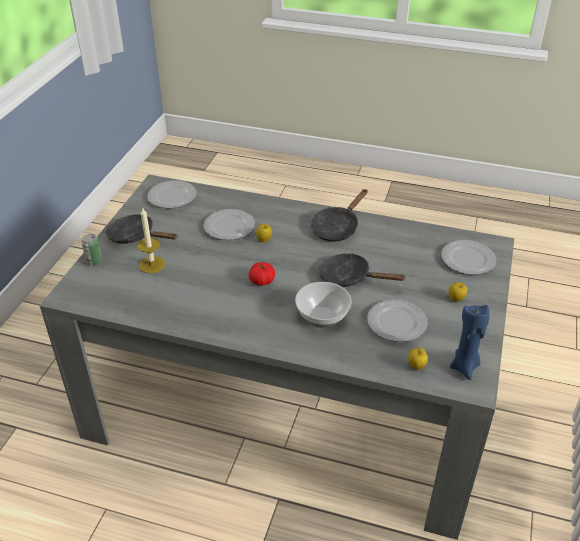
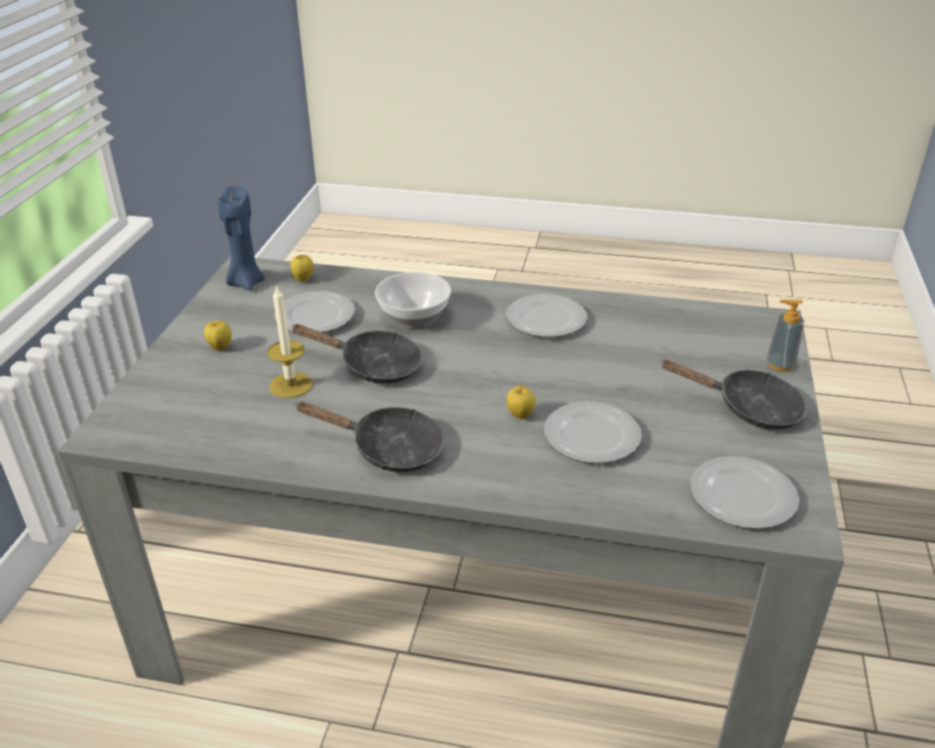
camera: 175 degrees right, 5 degrees down
can [81,234,102,266] -> soap dispenser [767,300,804,372]
candle [137,208,165,273] -> candle moved to [267,285,312,398]
tomato [249,262,275,286] -> none
black frying pan [311,189,368,242] -> black frying pan turned 75 degrees clockwise [295,401,444,472]
plate [441,240,496,275] -> plate moved to [506,294,587,337]

